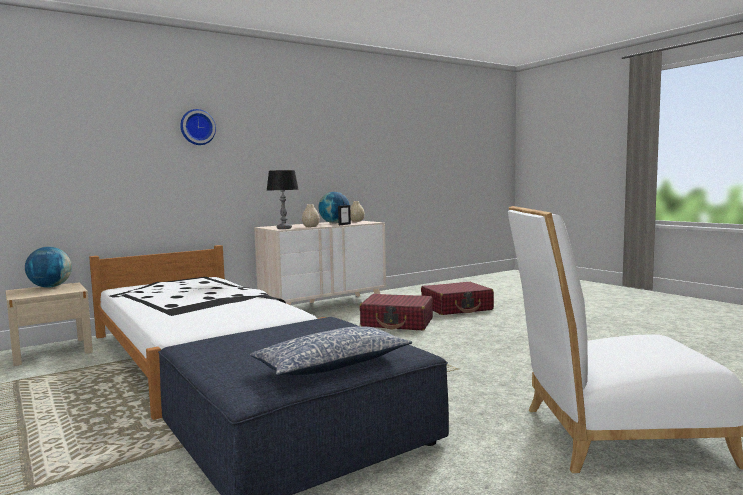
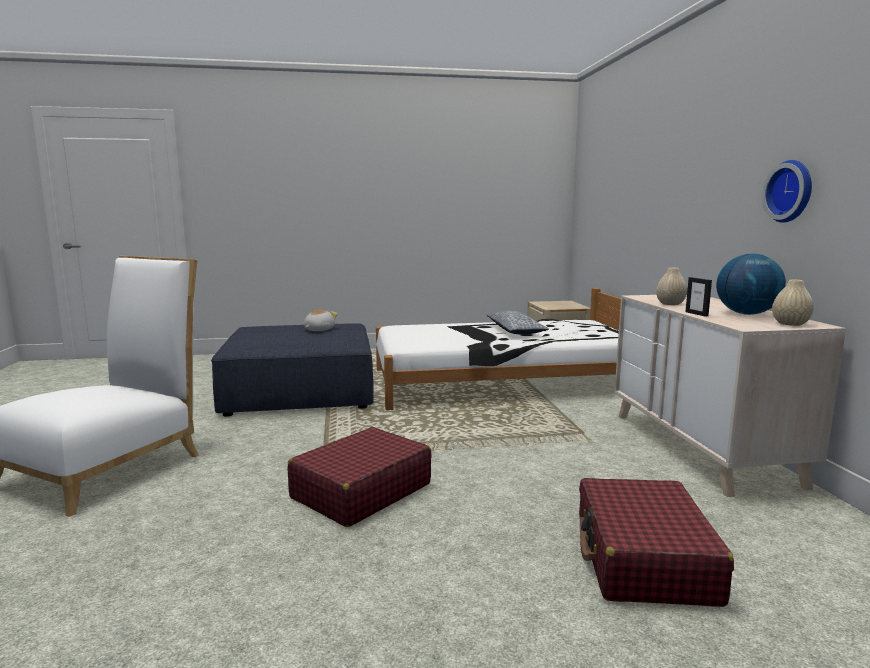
camera: 115 degrees right, 5 degrees up
globe [25,247,72,288] -> none
wall clock [180,109,216,145] -> wall clock moved to [762,160,812,223]
pillow [250,326,412,376] -> pillow moved to [486,311,549,334]
table lamp [267,170,299,229] -> none
red suitcase [359,294,433,330] -> red suitcase moved to [288,427,432,527]
none -> plush toy [304,310,338,331]

